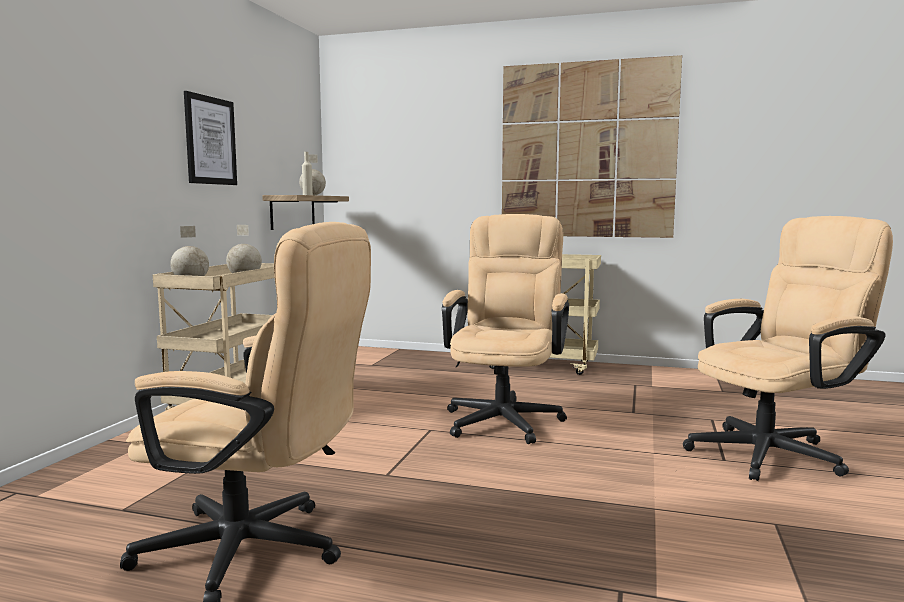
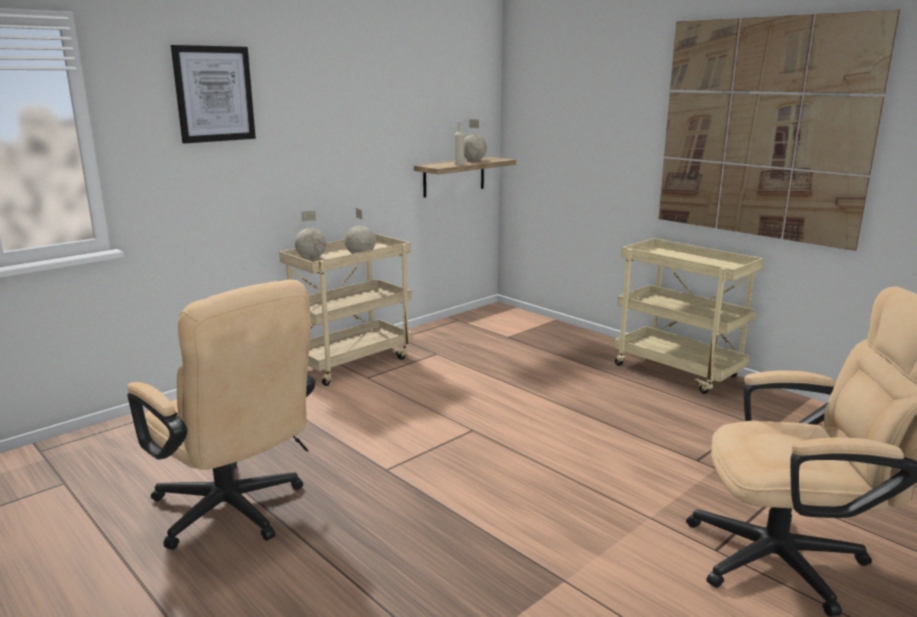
camera: 30 degrees right, 10 degrees up
picture [184,91,237,185] -> picture moved to [171,45,256,143]
beige office chair [442,214,569,444] -> none

